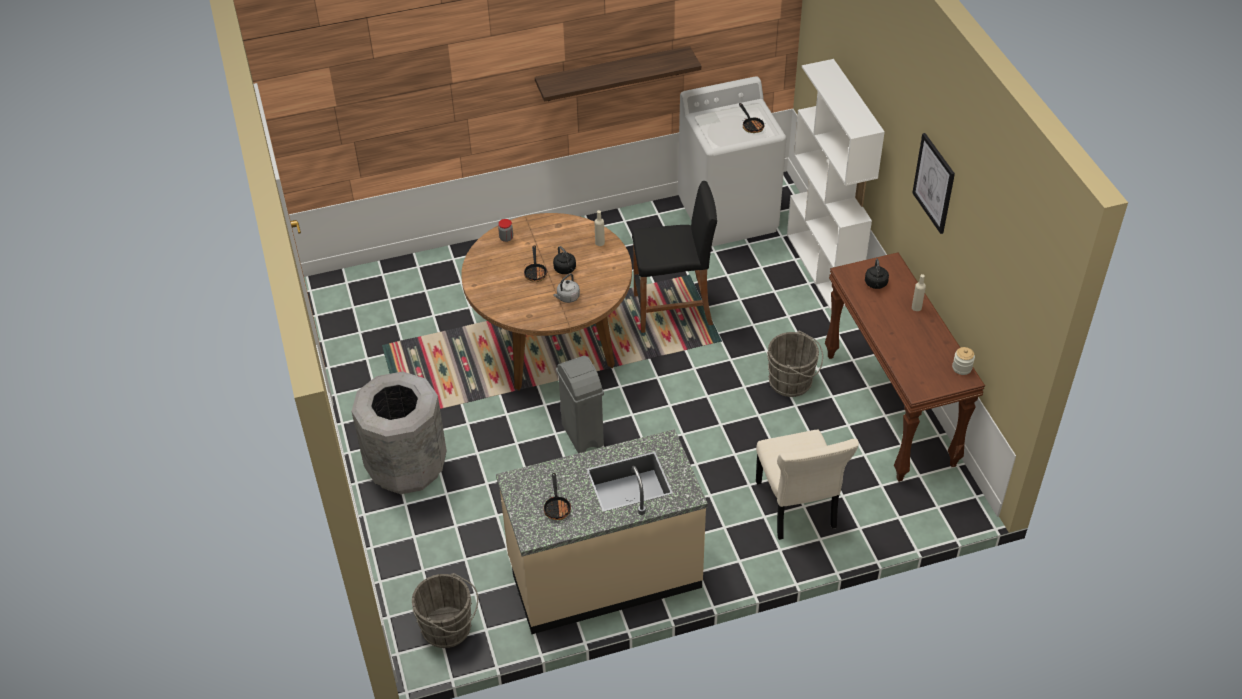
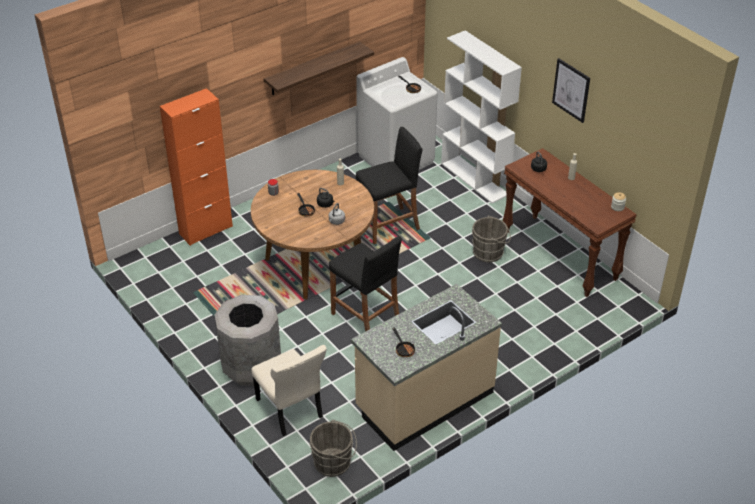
camera: 20 degrees left, 5 degrees down
grey trash can [556,356,604,453] -> black stool [329,236,402,332]
beige chair [756,430,859,540] -> beige chair moved to [251,345,327,436]
none -> orange cabinet [160,88,233,246]

